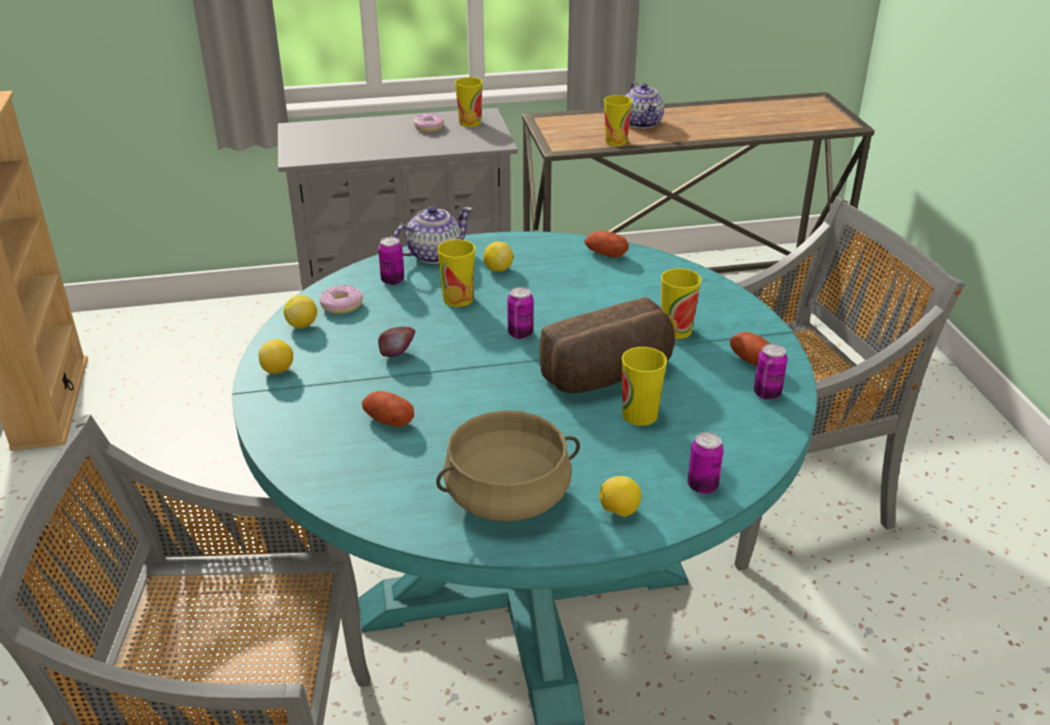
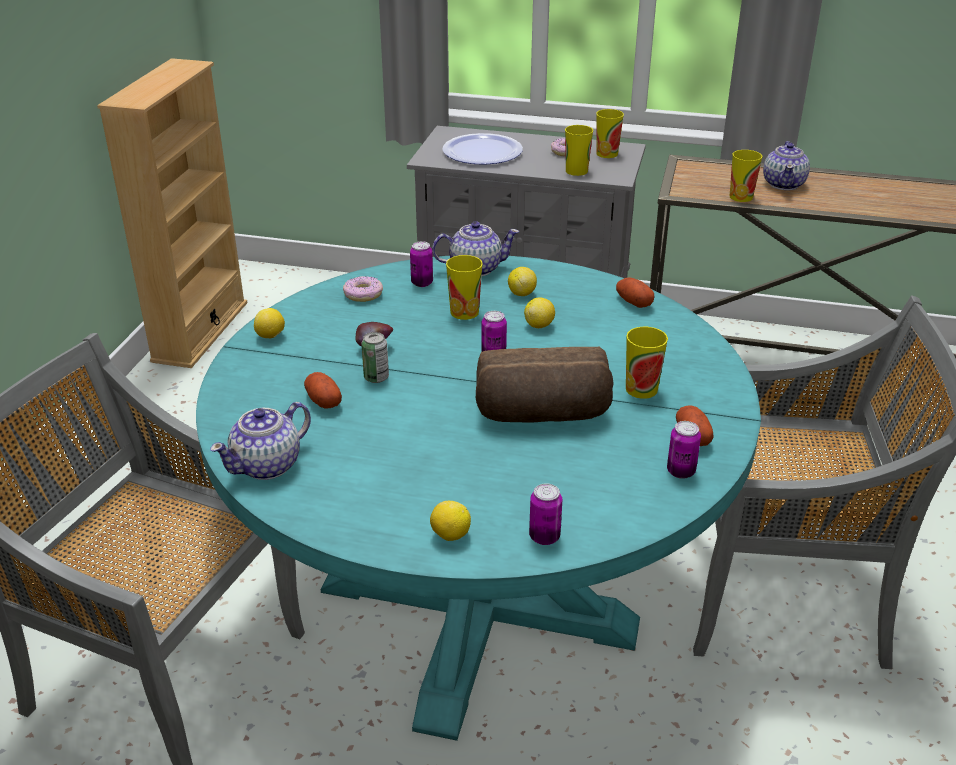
camera: 25 degrees right, 0 degrees up
lemon [284,295,317,328] -> lemon moved to [524,297,555,328]
beige cooking pot [436,410,580,521] -> none
cup [622,347,667,426] -> cup moved to [565,125,593,176]
none -> teapot [210,402,311,480]
none -> can [361,332,389,383]
none -> plate [442,133,523,165]

